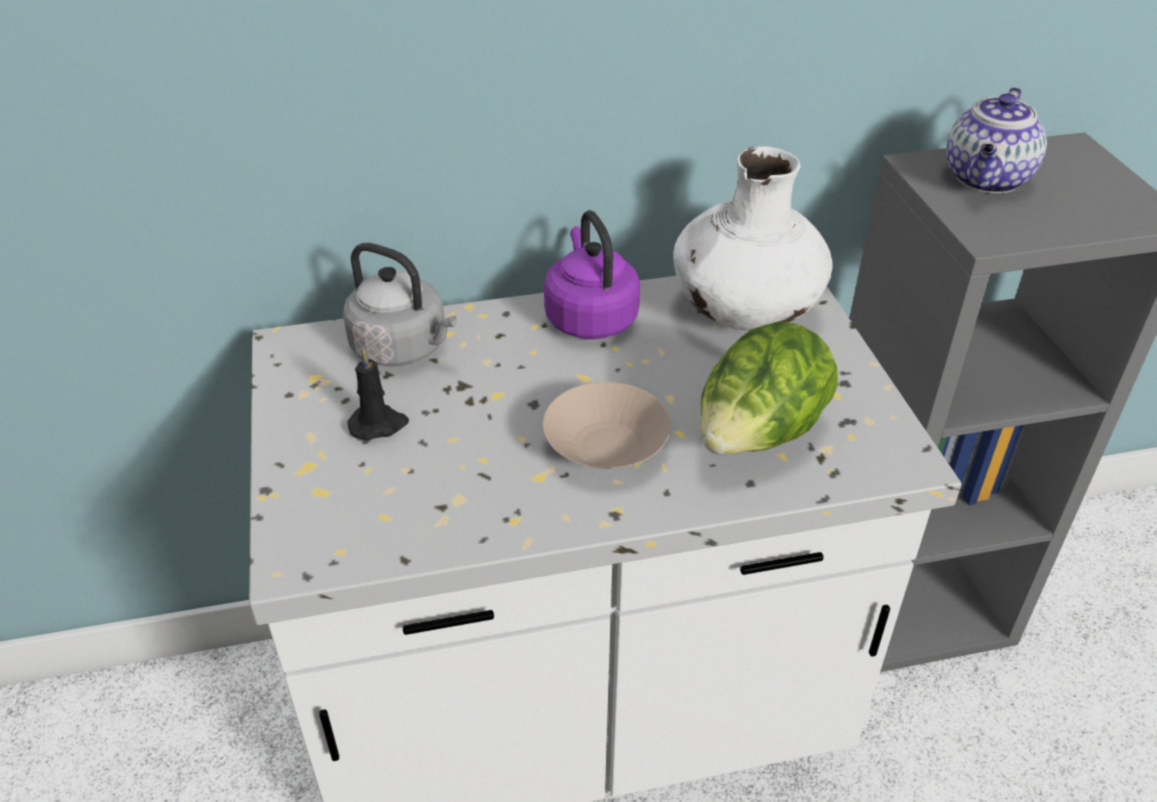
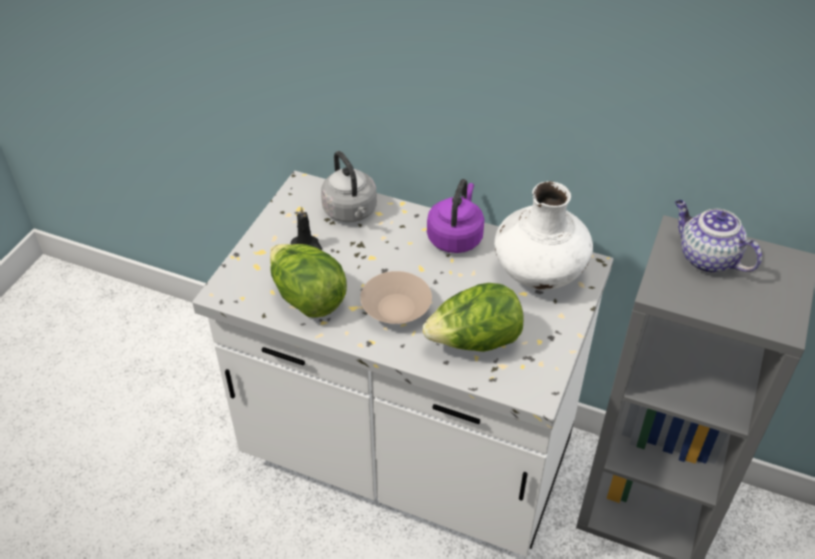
camera: 35 degrees right, 5 degrees up
teapot [947,87,1047,193] -> teapot turned 75 degrees clockwise [675,200,762,273]
none -> lettuce [270,244,347,317]

